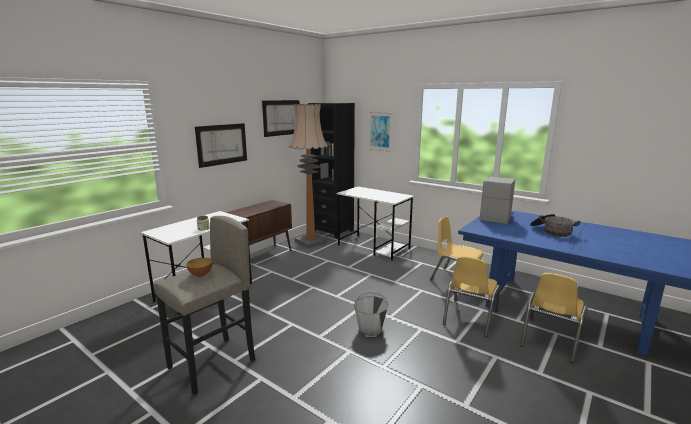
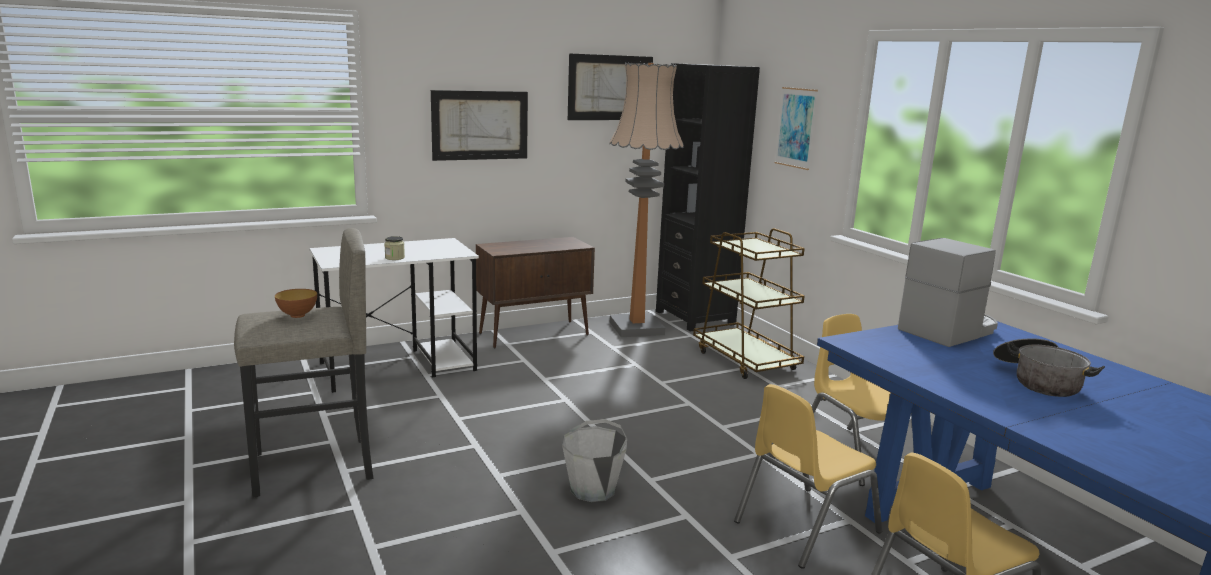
camera: 25 degrees right, 0 degrees up
white desk [336,187,414,261] -> brown cart [693,228,805,379]

